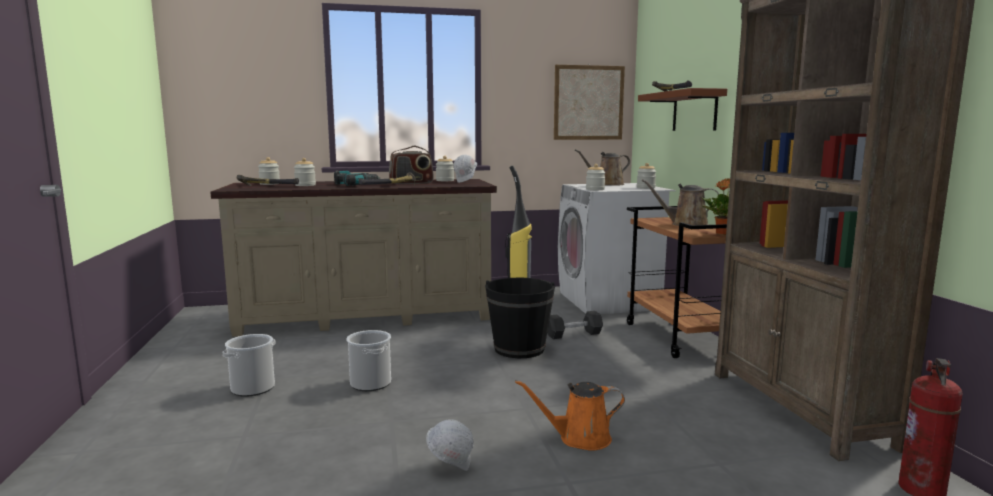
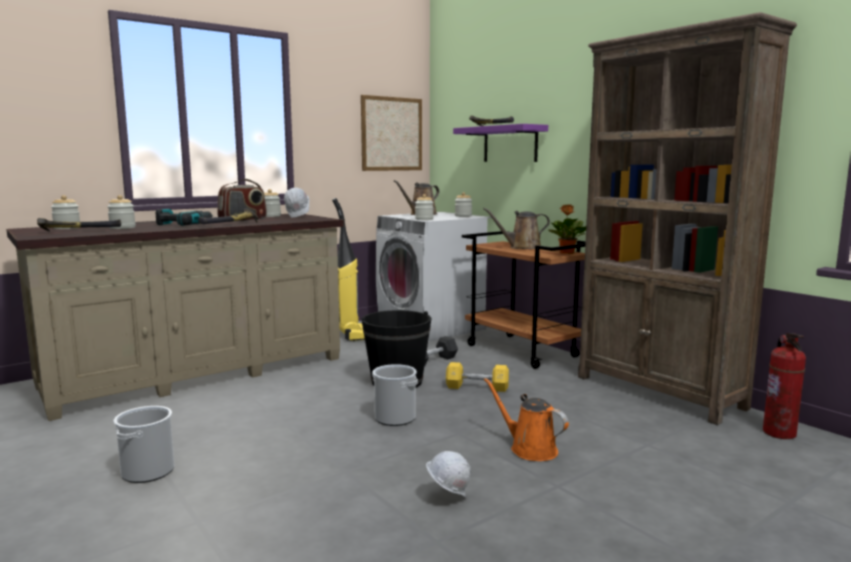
camera: 25 degrees left, 0 degrees up
bucket [346,330,391,391] -> bucket moved to [372,364,418,426]
orange watering can [515,380,625,451] -> orange watering can turned 75 degrees clockwise [484,378,569,461]
brown shelf [638,88,727,131] -> purple shelf [453,124,548,162]
none -> yellow dumbbell [446,362,509,392]

